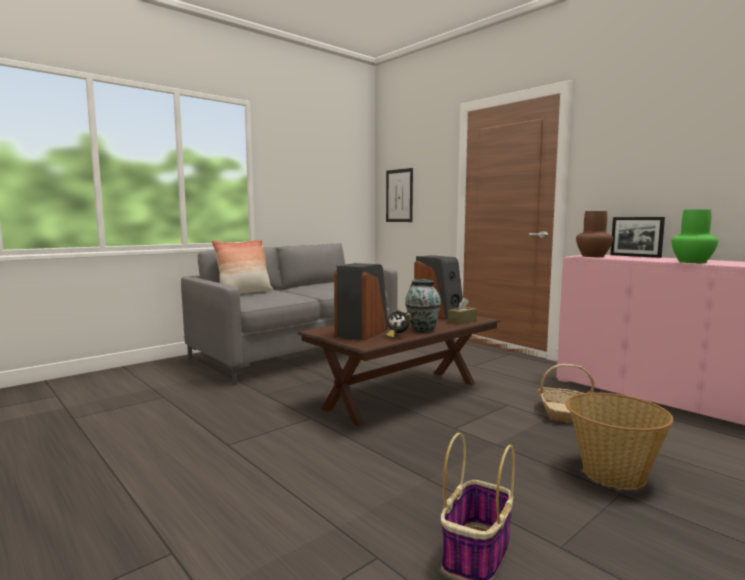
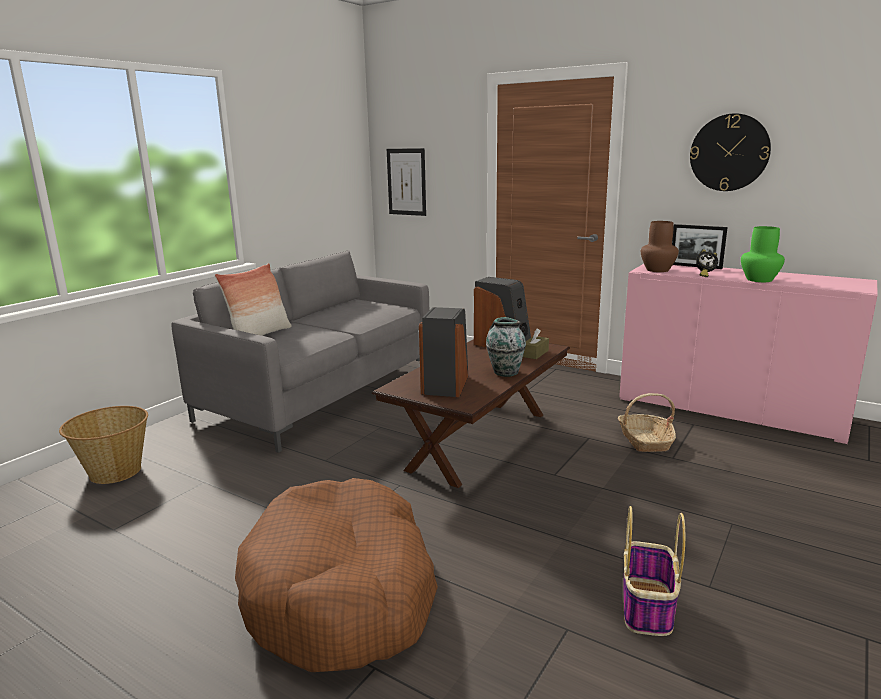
camera: 15 degrees left, 10 degrees up
alarm clock [386,309,411,339] -> alarm clock moved to [696,250,718,277]
basket [565,392,674,489] -> basket moved to [59,406,148,484]
none -> brown dog bed [235,478,438,672]
none -> wall clock [690,113,771,191]

